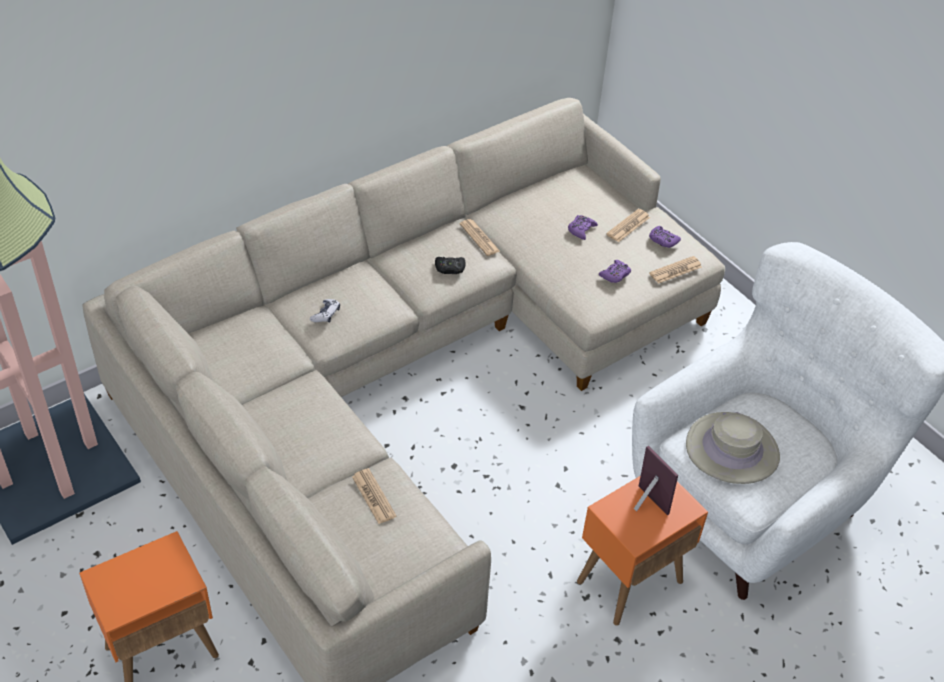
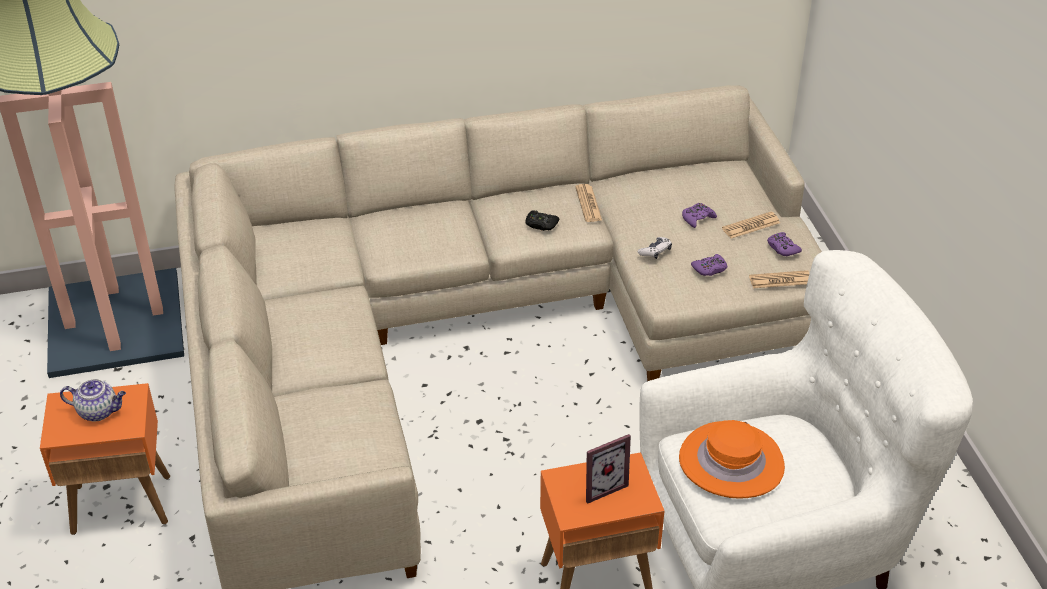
camera: 25 degrees right, 5 degrees down
game controller [310,299,340,323] -> game controller moved to [638,237,672,259]
newspaper [352,468,396,524] -> none
picture frame [634,446,678,515] -> picture frame turned 75 degrees clockwise [586,434,631,504]
beige hat [686,412,780,484] -> orange hat [679,420,785,498]
none -> teapot [60,379,126,421]

